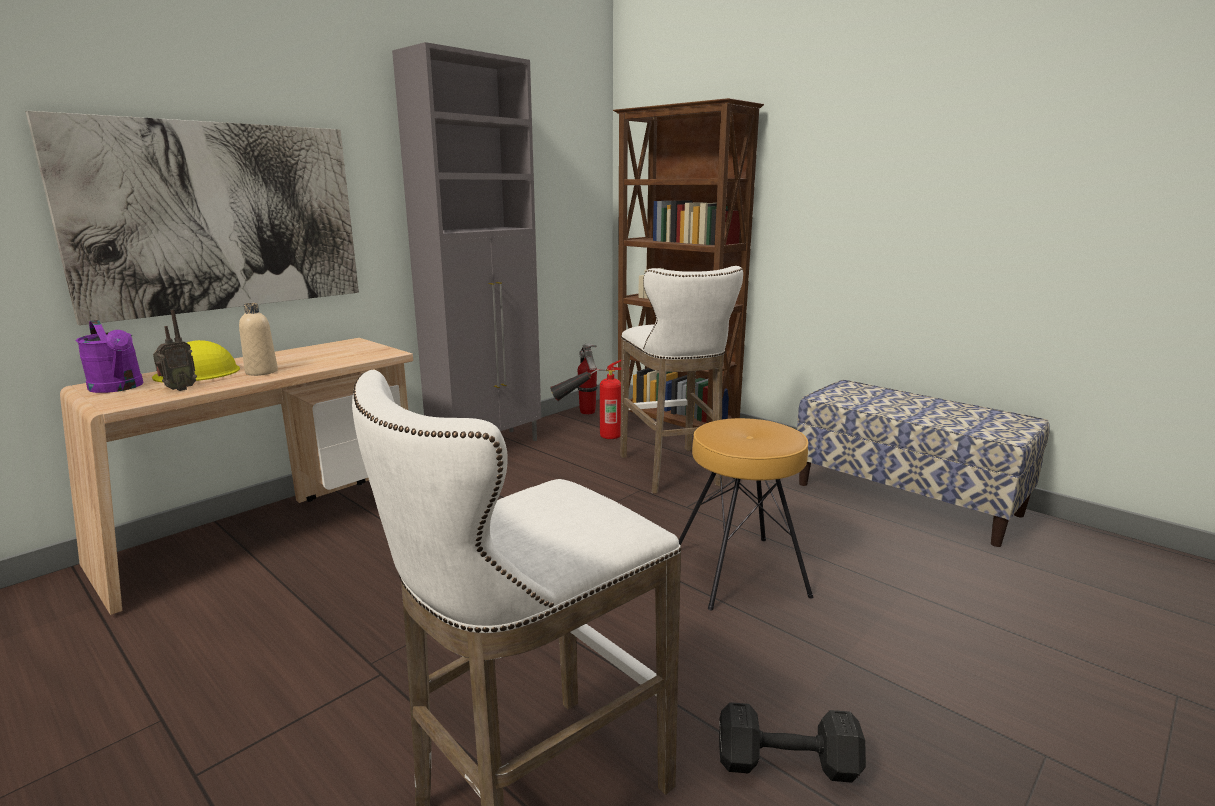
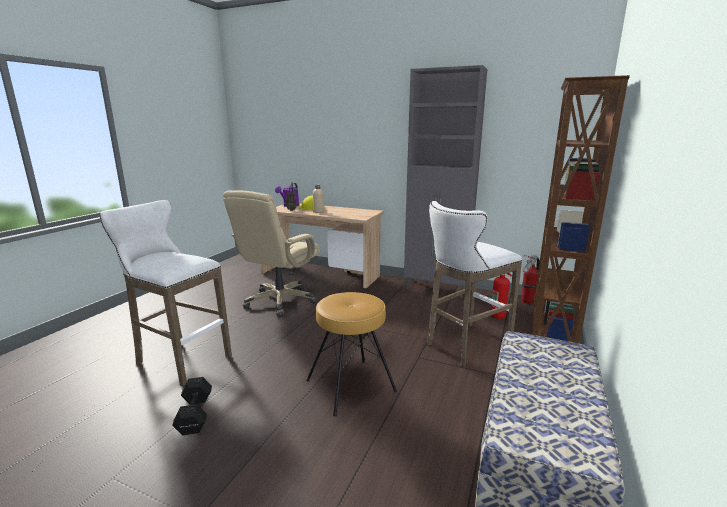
camera: 70 degrees right, 0 degrees up
picture [26,111,359,325] -> none
none -> beige office chair [223,191,320,317]

